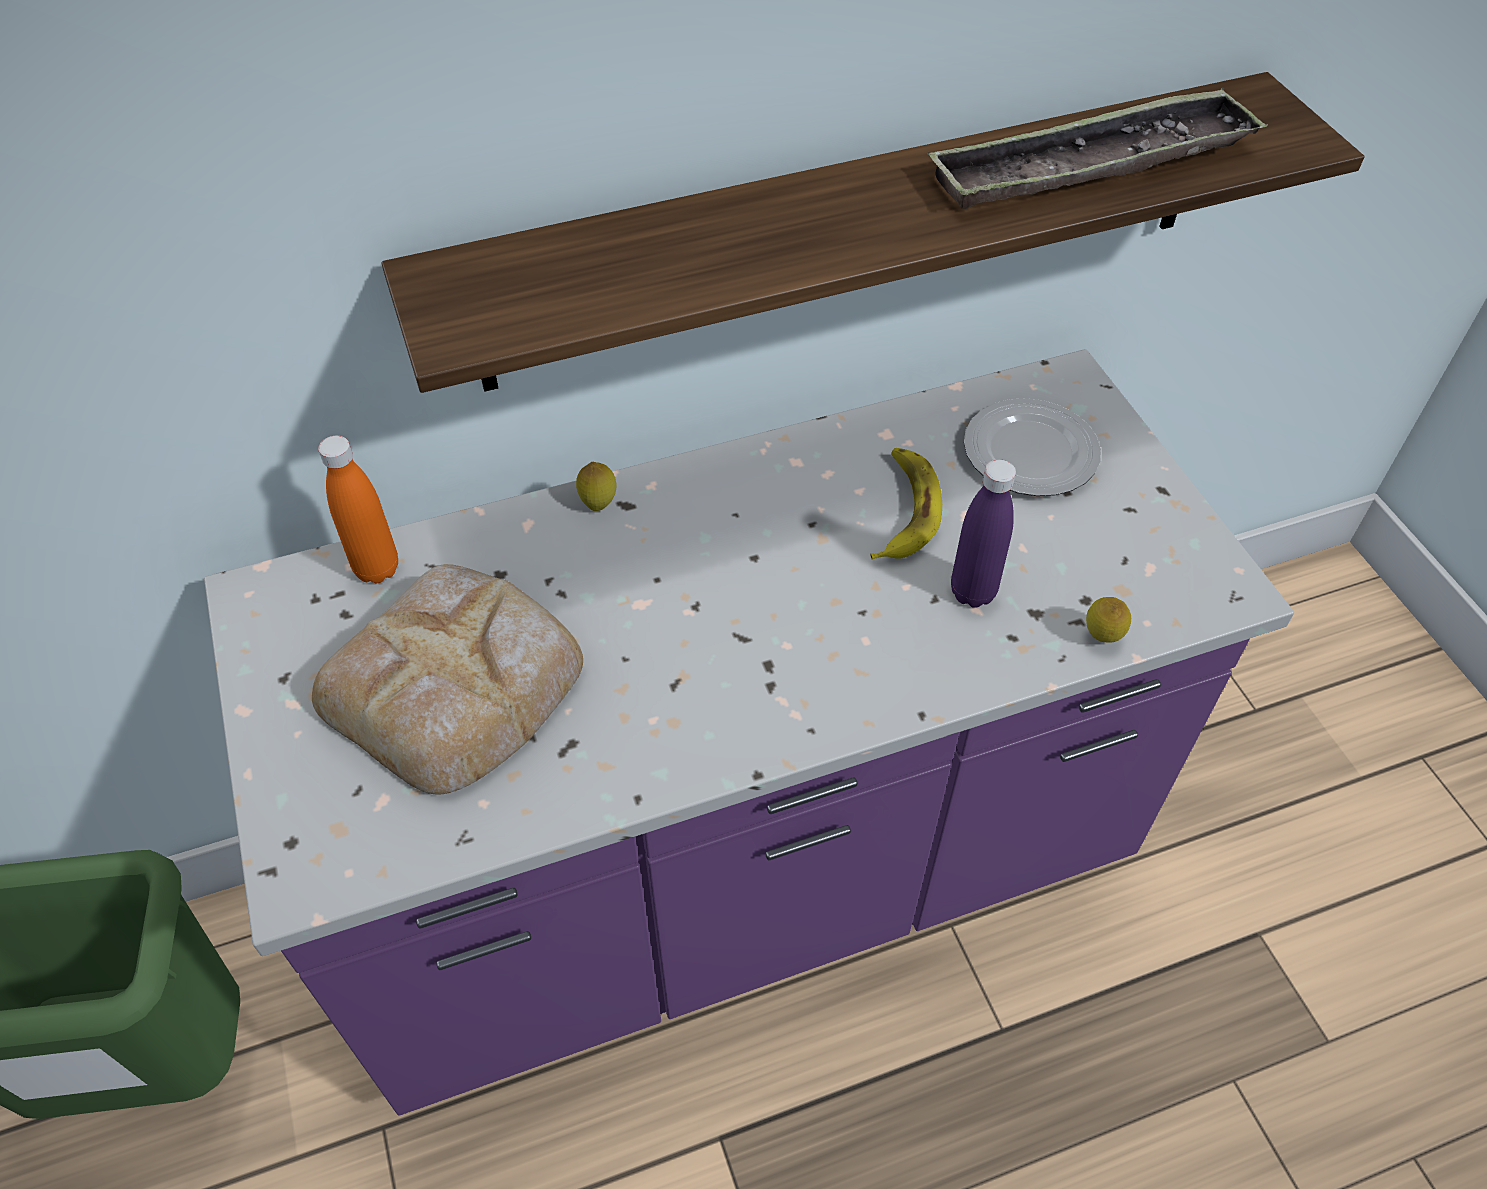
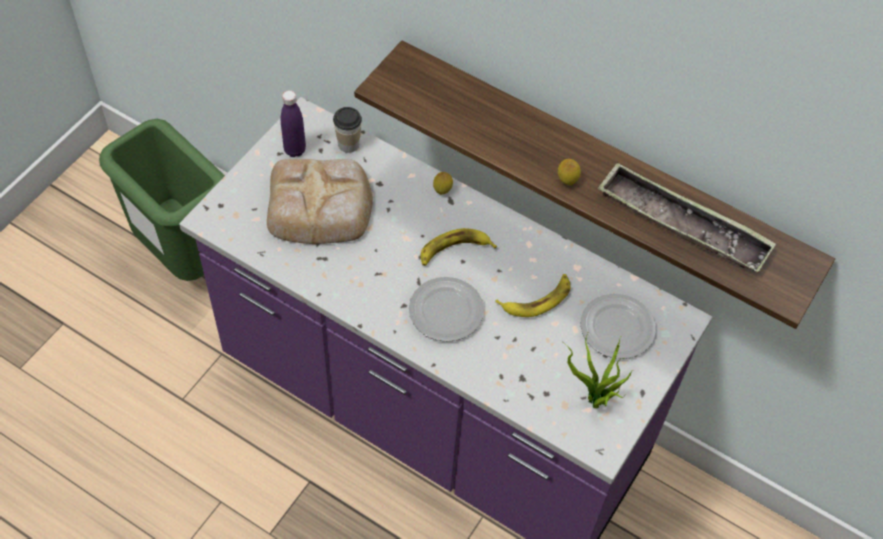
camera: 50 degrees right, 5 degrees up
orange bottle [318,436,398,583] -> cup [333,107,362,153]
purple bottle [951,459,1016,608] -> purple bottle moved to [281,90,306,157]
lemon [1086,597,1131,643] -> lemon moved to [558,159,581,185]
none -> plate [409,277,484,342]
none -> banana [421,228,497,266]
none -> potted plant [563,331,633,408]

